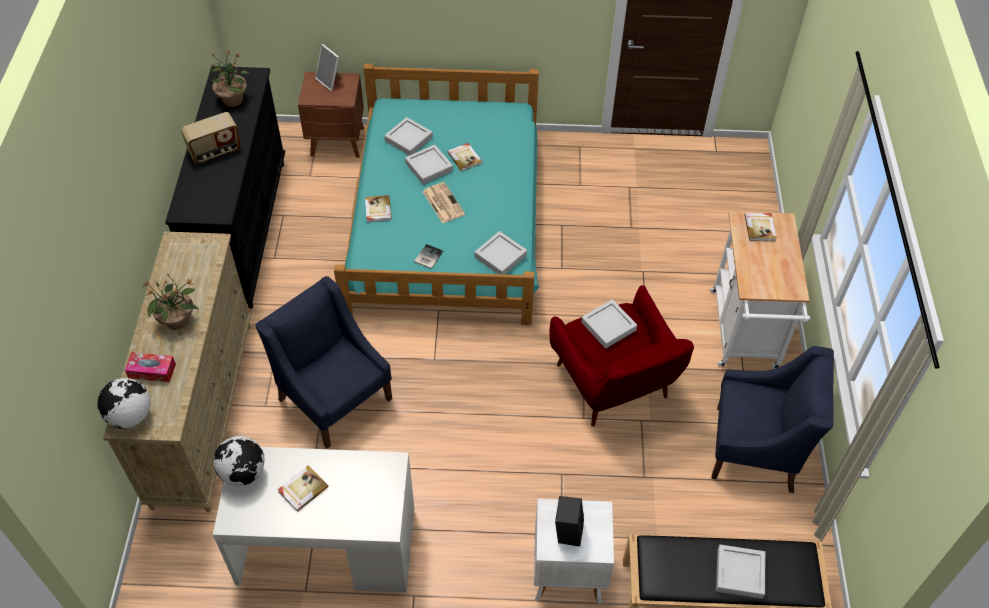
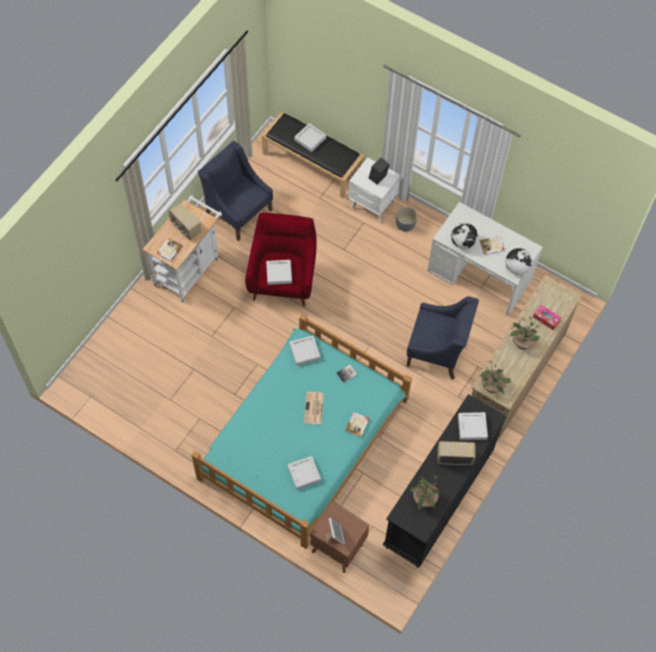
camera: 150 degrees left, 10 degrees up
globe [97,378,150,429] -> globe moved to [451,222,478,249]
blue armchair [255,276,392,449] -> blue armchair turned 60 degrees counterclockwise [407,296,479,379]
grey tray [405,145,453,184] -> grey tray moved to [458,412,488,440]
book [447,143,482,172] -> none
none -> radio [169,203,201,240]
none -> grey planter [396,207,417,232]
none -> potted plant [480,361,511,394]

